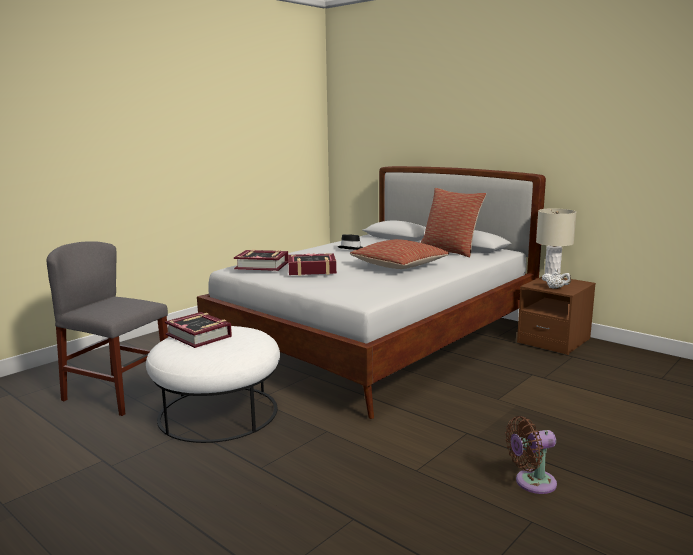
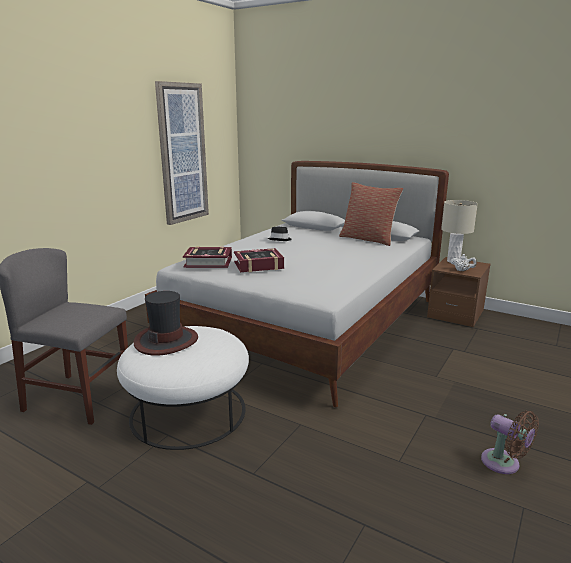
camera: 10 degrees left, 5 degrees up
book [165,312,232,348] -> hat [134,291,198,356]
pillow [350,239,449,269] -> none
brown fan [505,416,557,494] -> brown fan turned 105 degrees counterclockwise [481,411,539,474]
none -> picture [155,81,209,225]

